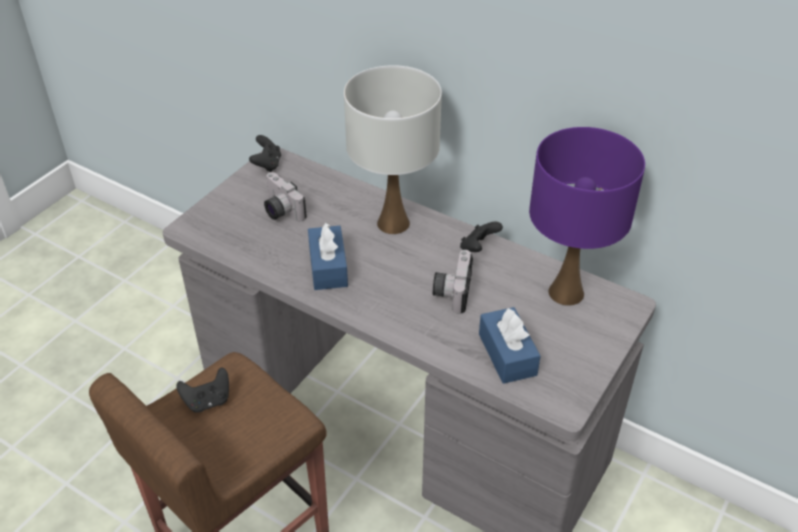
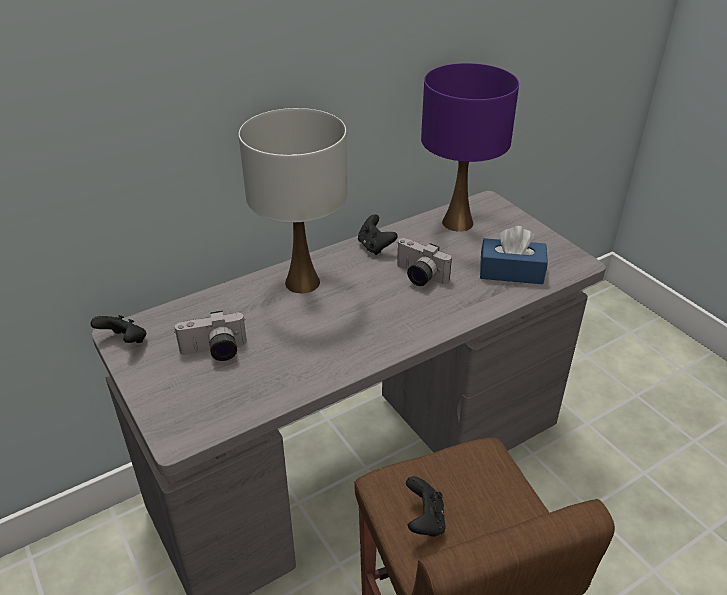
camera: 65 degrees left, 5 degrees down
blue tissue box [308,222,348,290] -> none

